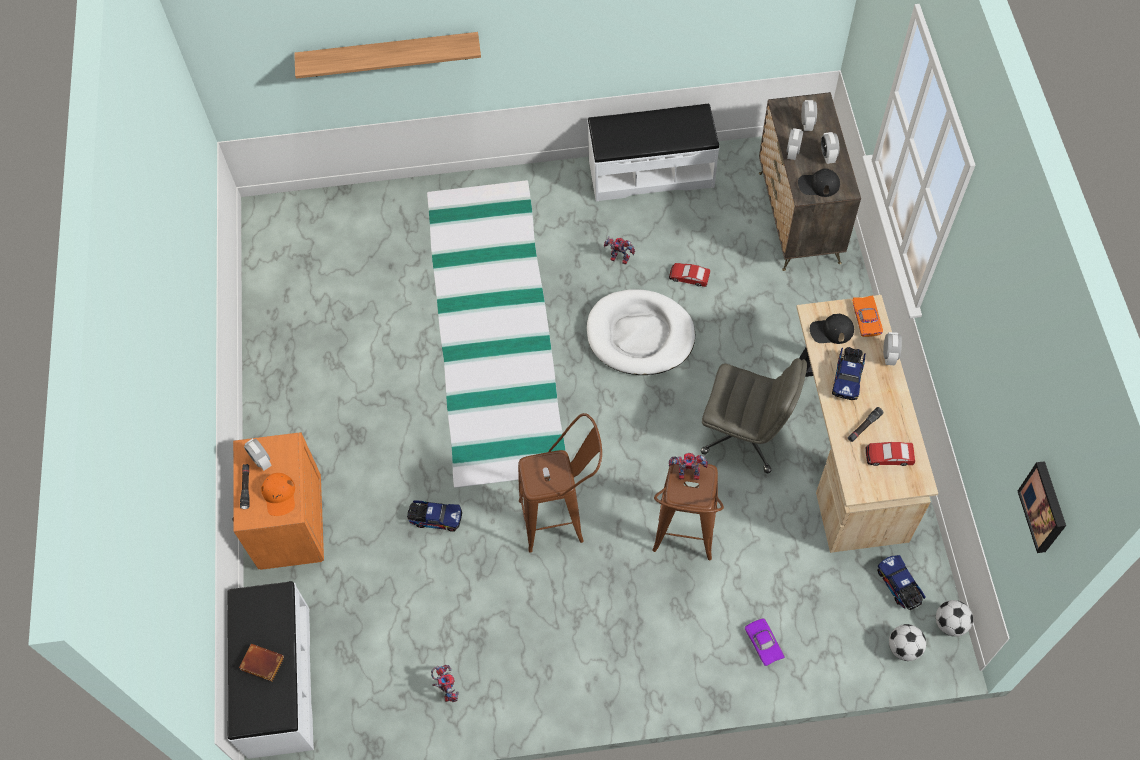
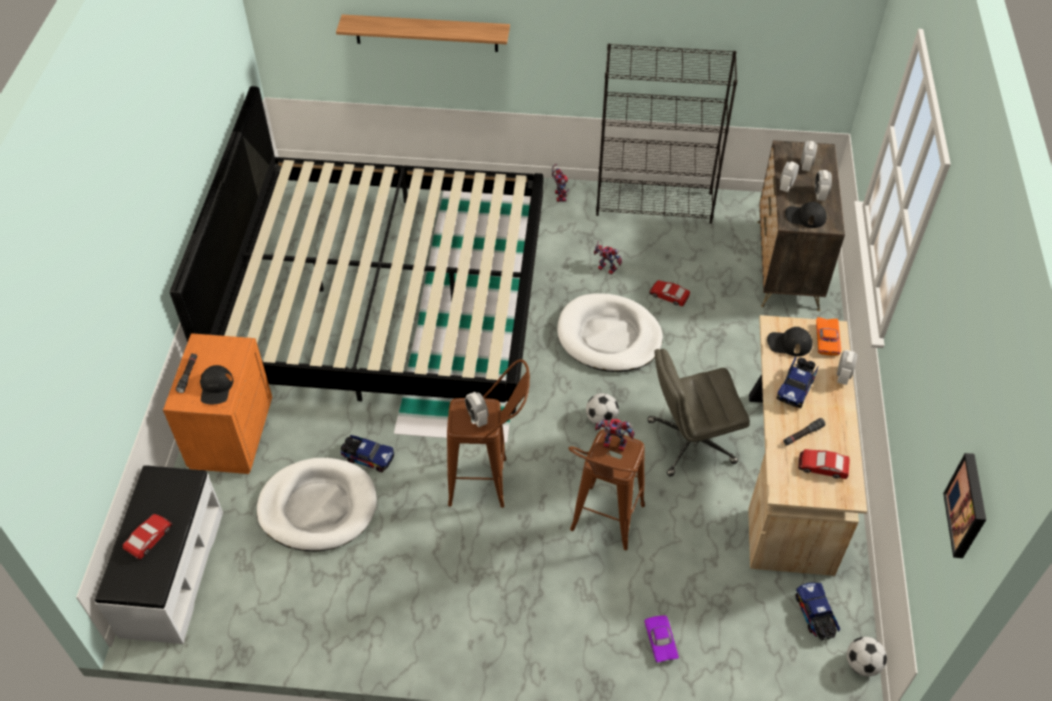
camera: 10 degrees right, 10 degrees down
brown book [239,644,284,681] -> toy car [123,514,172,560]
alarm clock [244,438,272,471] -> alarm clock moved to [465,392,489,427]
orange cap [261,473,295,516] -> black cap [200,365,233,404]
toy robot [431,665,459,702] -> toy robot moved to [552,164,569,202]
white bench [587,104,719,202] -> black bookcase [596,43,737,224]
grey office chair [701,358,807,473] -> grey office chair turned 135 degrees clockwise [648,348,749,477]
football [889,624,926,661] -> football moved to [586,393,619,425]
none -> bed [170,86,543,414]
none -> white dog bed [256,458,377,551]

